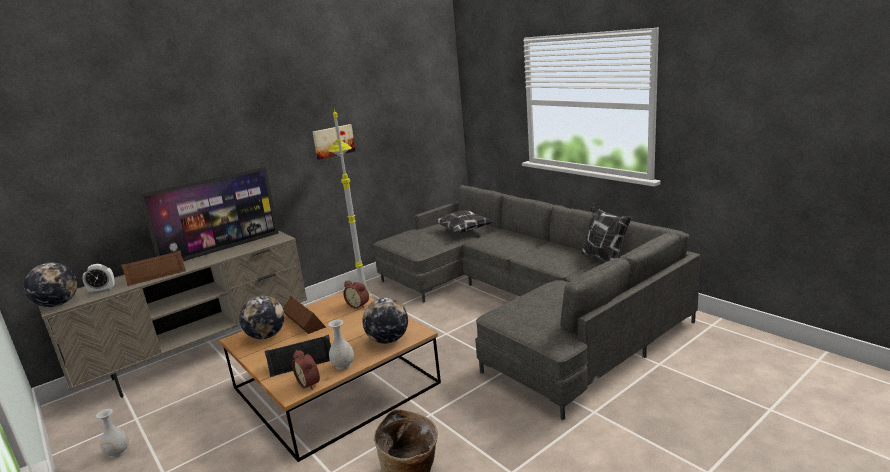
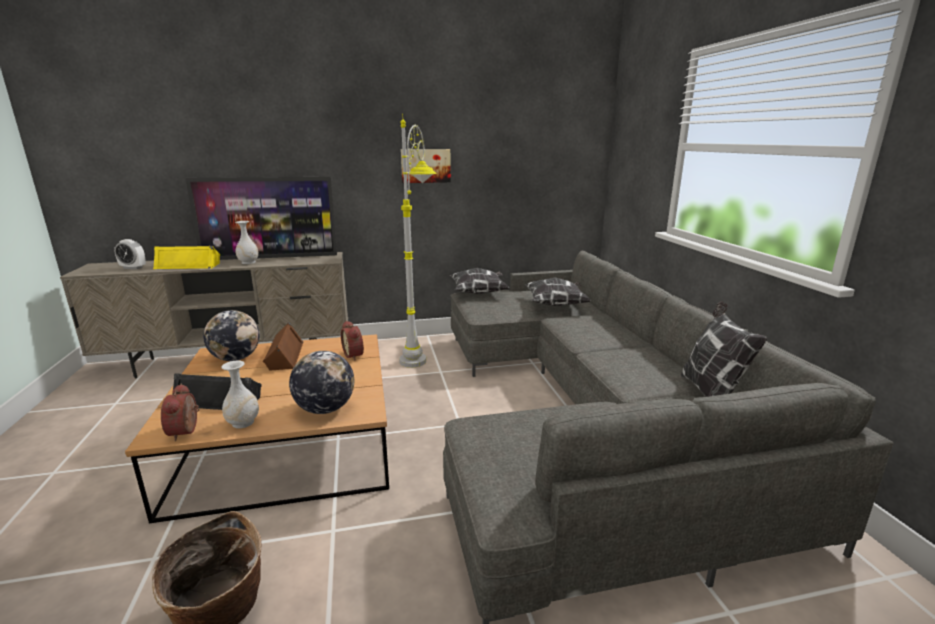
camera: 25 degrees right, 0 degrees up
globe [24,263,77,307] -> none
white vase [96,409,129,458] -> white vase moved to [235,221,259,264]
brown speaker [121,251,186,286] -> yellow speaker [153,246,220,269]
none -> pillow [450,268,509,294]

